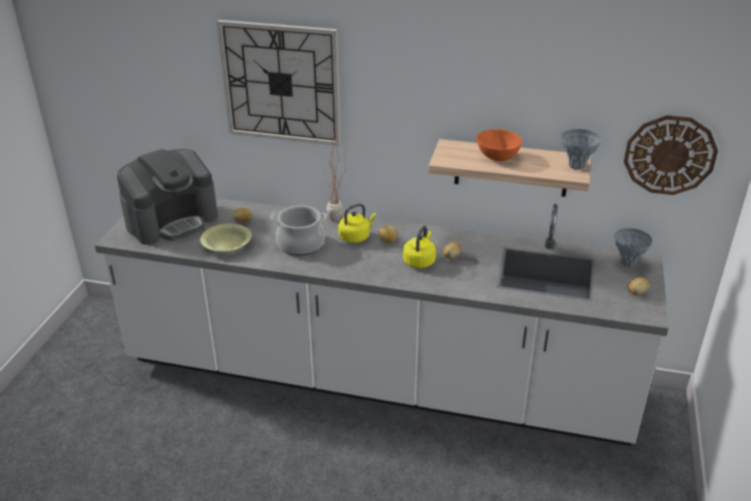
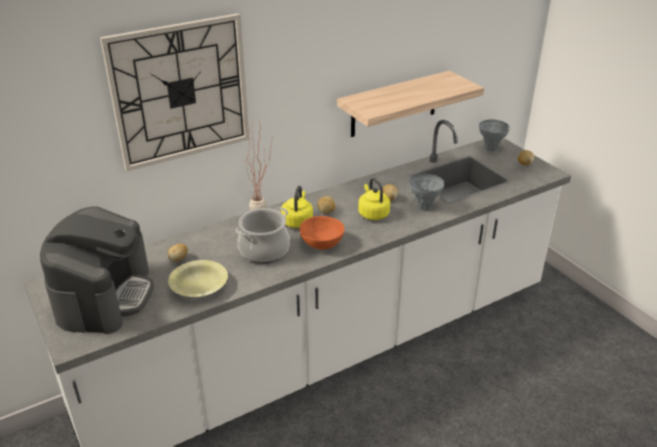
camera: 45 degrees left, 0 degrees up
orange bowl [476,129,522,161] -> orange bowl moved to [300,216,345,250]
grey vase [561,129,601,170] -> grey vase moved to [409,174,445,210]
wall clock [624,115,718,195] -> none

